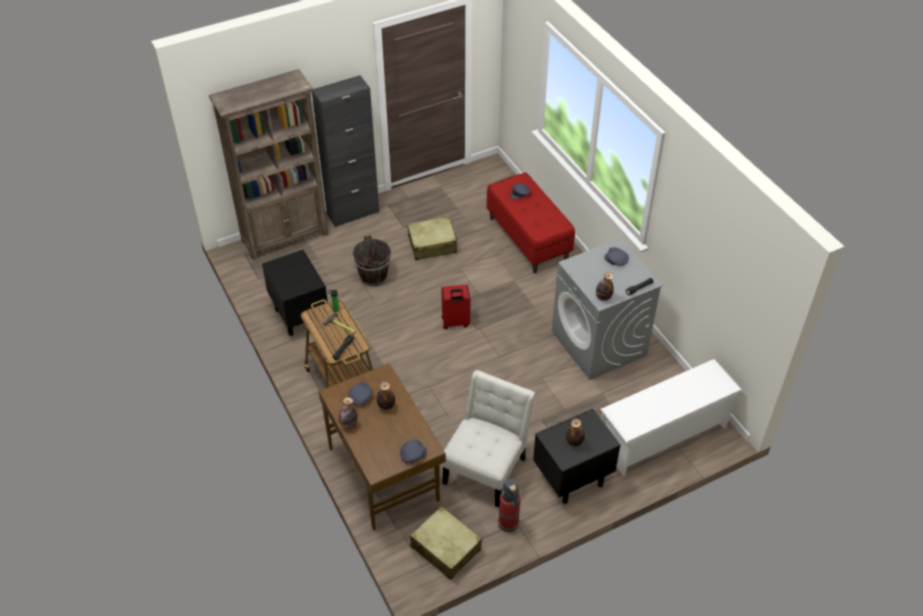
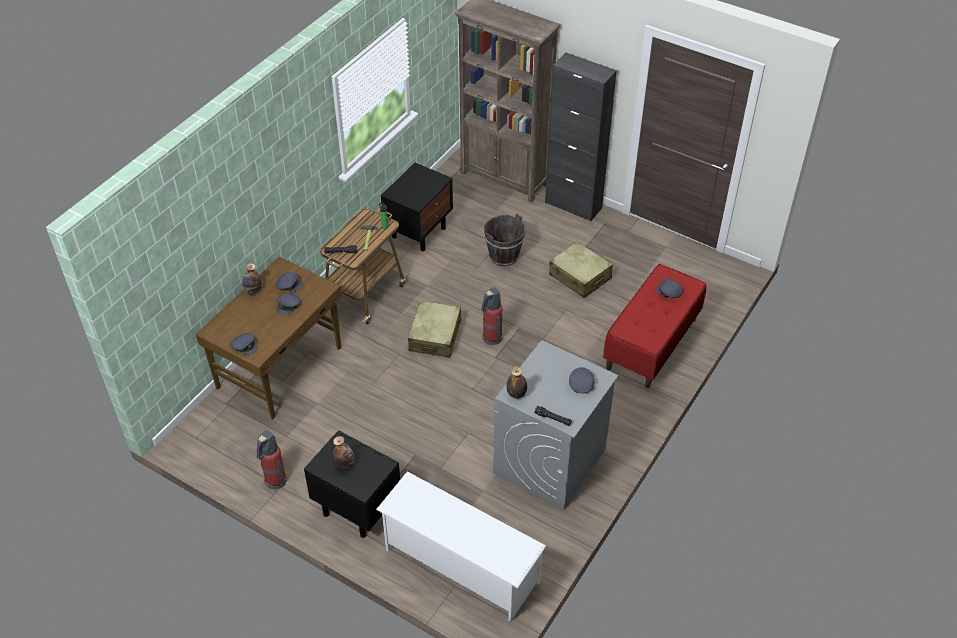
camera: 60 degrees right, 0 degrees up
bottle [376,382,395,410] -> grey cap [277,292,301,315]
beige suitcase [410,506,482,580] -> beige suitcase moved to [408,301,461,358]
red suitcase [441,285,470,329] -> fire extinguisher [481,287,503,345]
white chair [441,370,535,507] -> none

